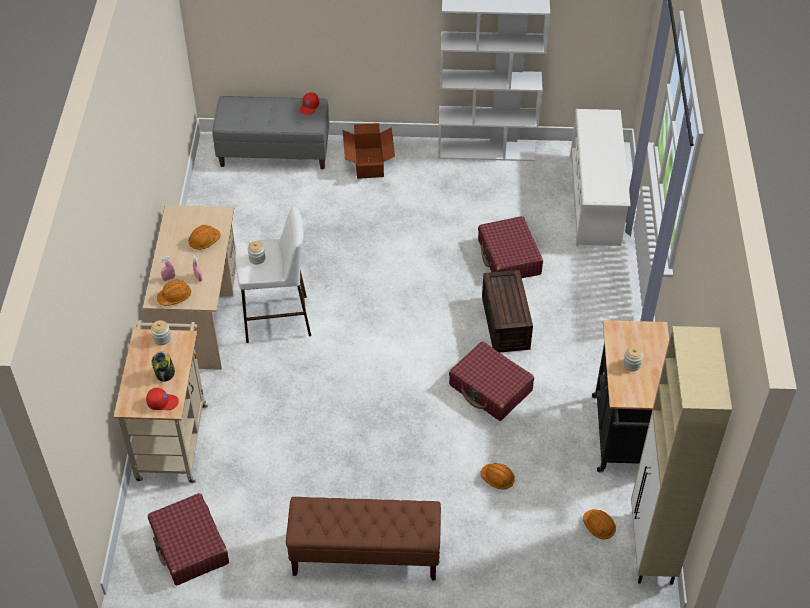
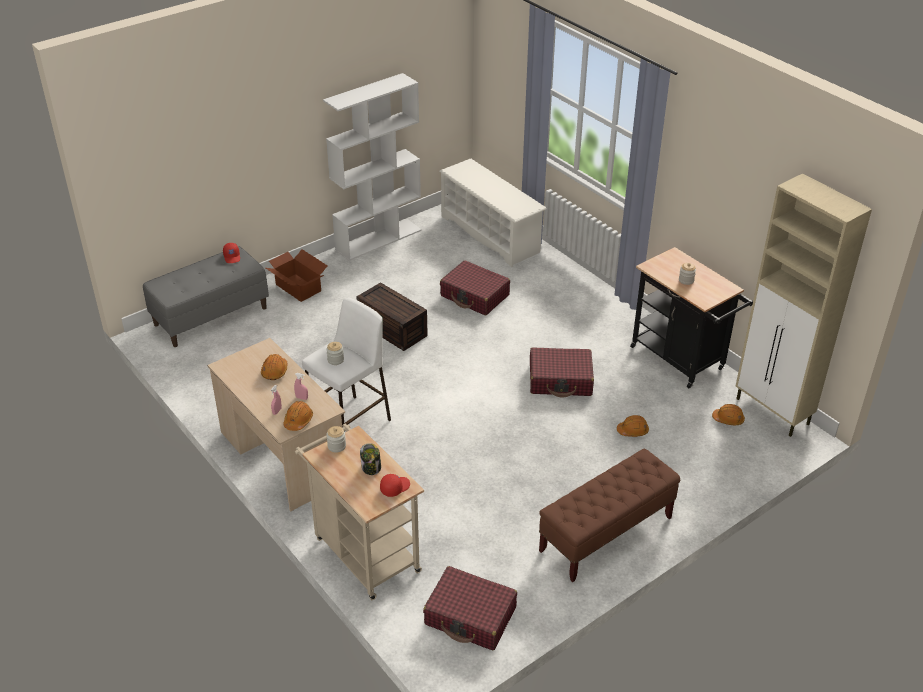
camera: 40 degrees left, 10 degrees down
brown storage box [482,270,533,353] -> brown storage box moved to [357,282,428,351]

